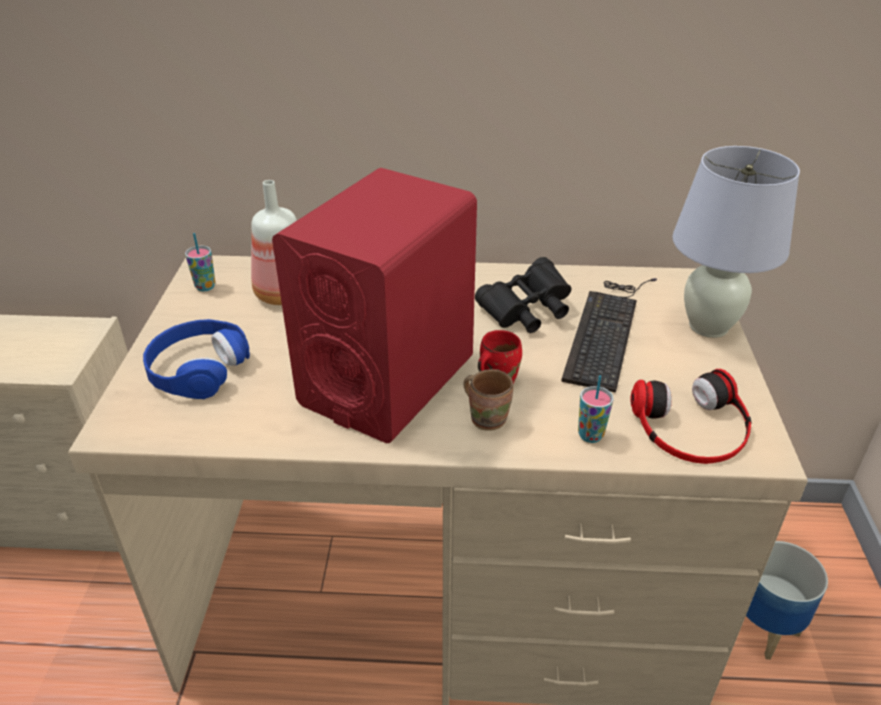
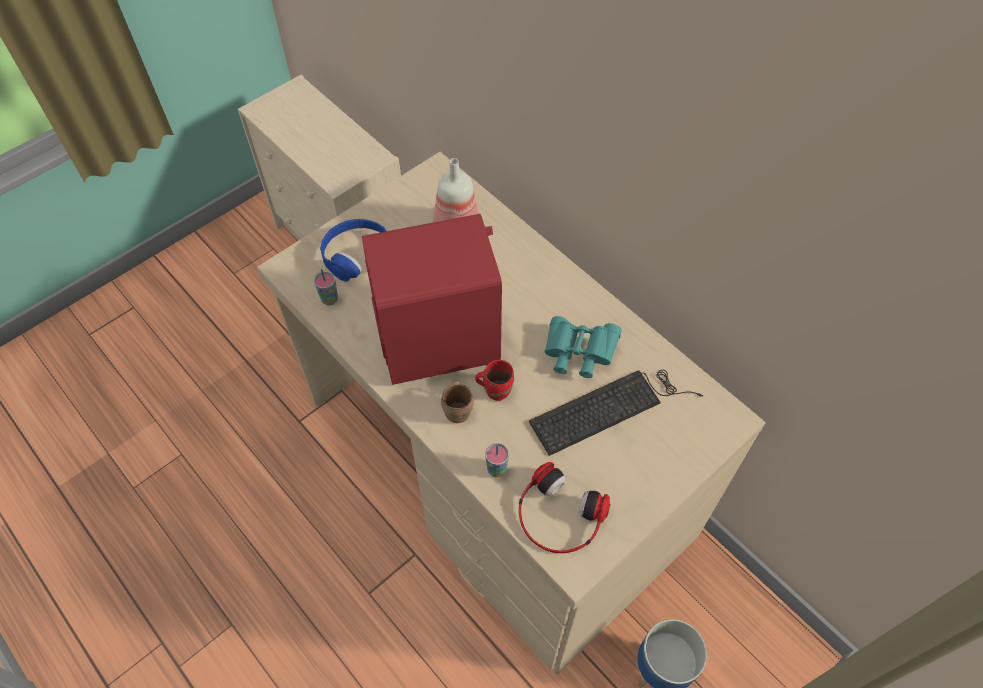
camera: 45 degrees right, 20 degrees up
cup [185,233,215,291] -> cup moved to [314,269,338,305]
black binoculars [475,257,571,333] -> turquoise binoculars [544,316,622,378]
white table lamp [672,146,800,338] -> none

